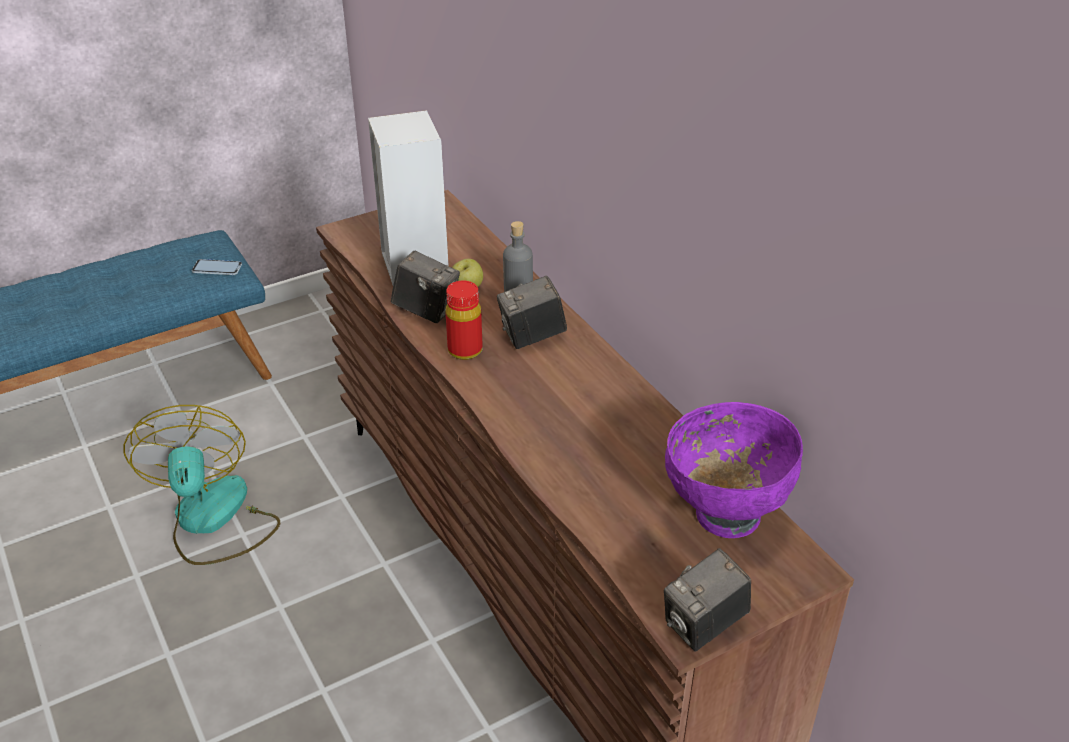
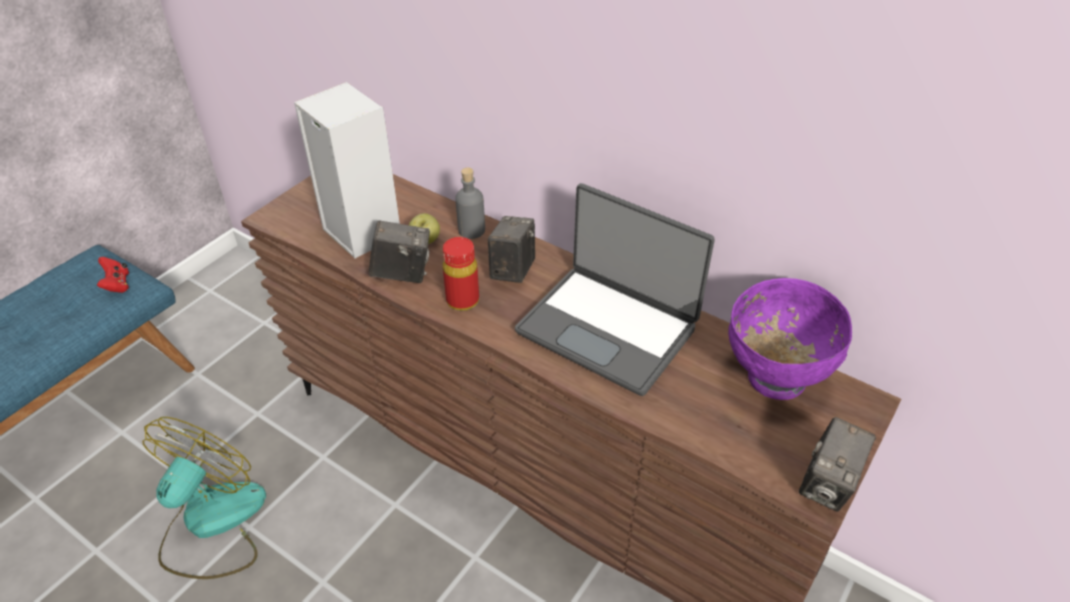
camera: 25 degrees left, 5 degrees up
fan [124,405,280,565] -> fan turned 60 degrees clockwise [143,417,266,579]
phone [192,259,242,275] -> red game controller [97,257,129,293]
camera [497,276,567,349] -> camera turned 150 degrees clockwise [488,216,535,283]
none -> laptop [515,183,715,396]

